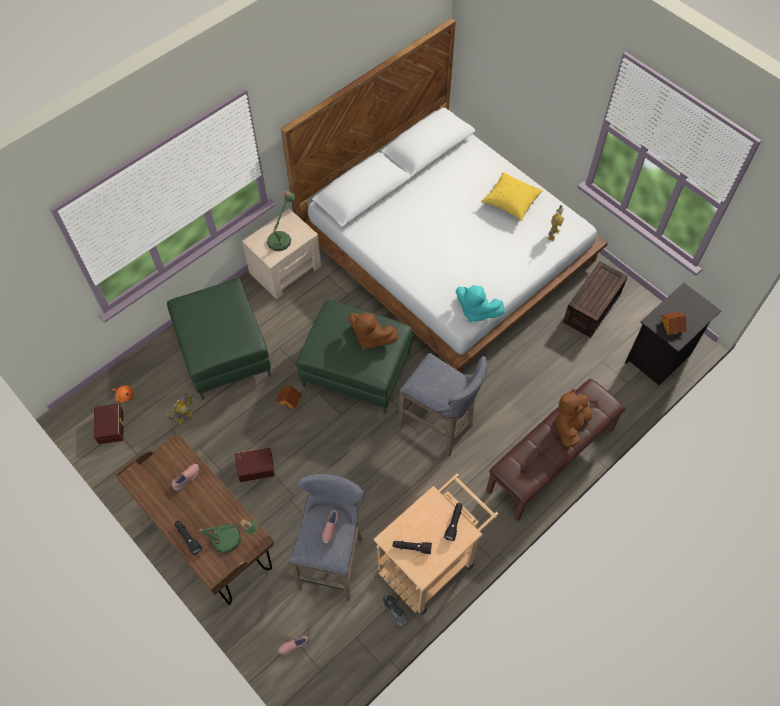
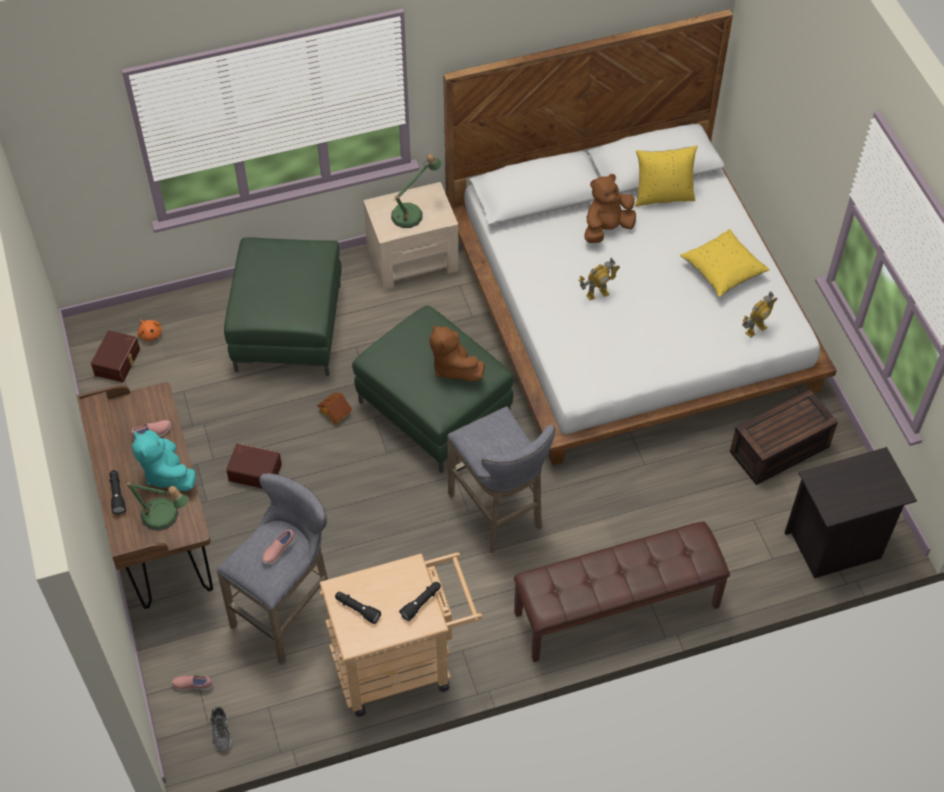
camera: 25 degrees right, 5 degrees down
toy robot [166,393,193,424] -> toy robot moved to [579,257,620,300]
shoe [382,595,409,625] -> shoe moved to [210,706,231,751]
turquoise plush toy [456,285,505,323] -> turquoise plush toy moved to [132,430,196,491]
brown plush toy [555,389,592,448] -> brown plush toy moved to [584,174,636,243]
toy house [661,312,687,335] -> none
none -> yellow pillow [635,145,698,207]

